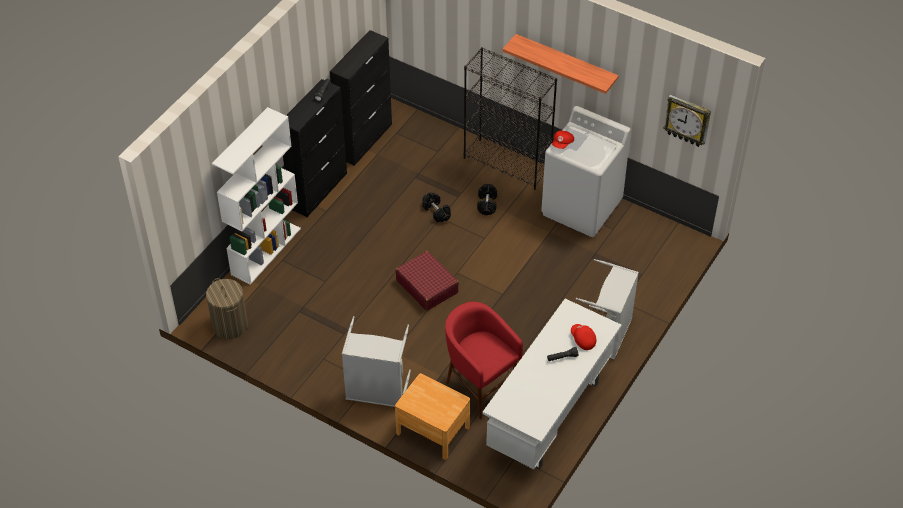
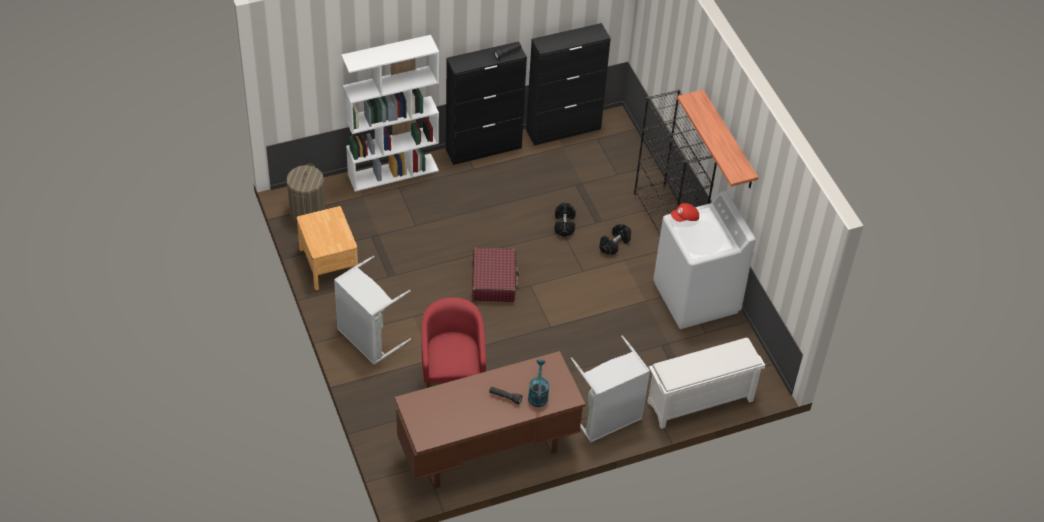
camera: 35 degrees right, 0 degrees up
brown nightstand [395,373,470,460] -> brown nightstand moved to [297,206,358,290]
white desk [483,299,622,469] -> brown desk [395,351,585,488]
red cap [571,324,596,350] -> turquoise watering can [528,360,549,407]
wall clock [663,94,711,147] -> none
none -> white shoe rack [647,337,765,429]

